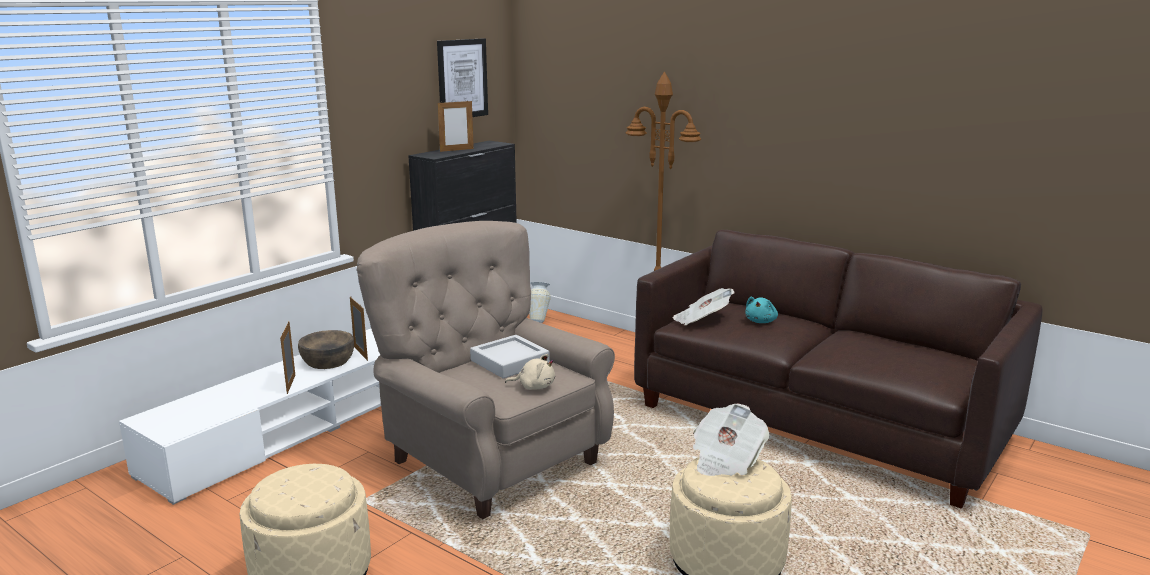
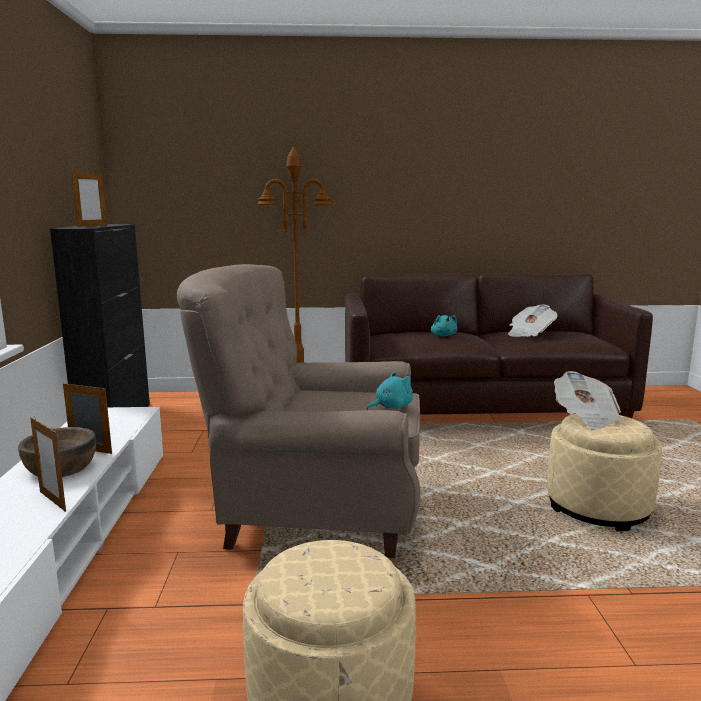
camera: 40 degrees left, 5 degrees down
picture [437,38,488,117] -> none
grey tray [470,335,550,378] -> none
beige plush toy [505,354,555,390] -> turquoise plush toy [367,371,413,410]
vase [529,282,551,323] -> none
newspaper [673,288,735,325] -> newspaper moved to [508,304,557,337]

